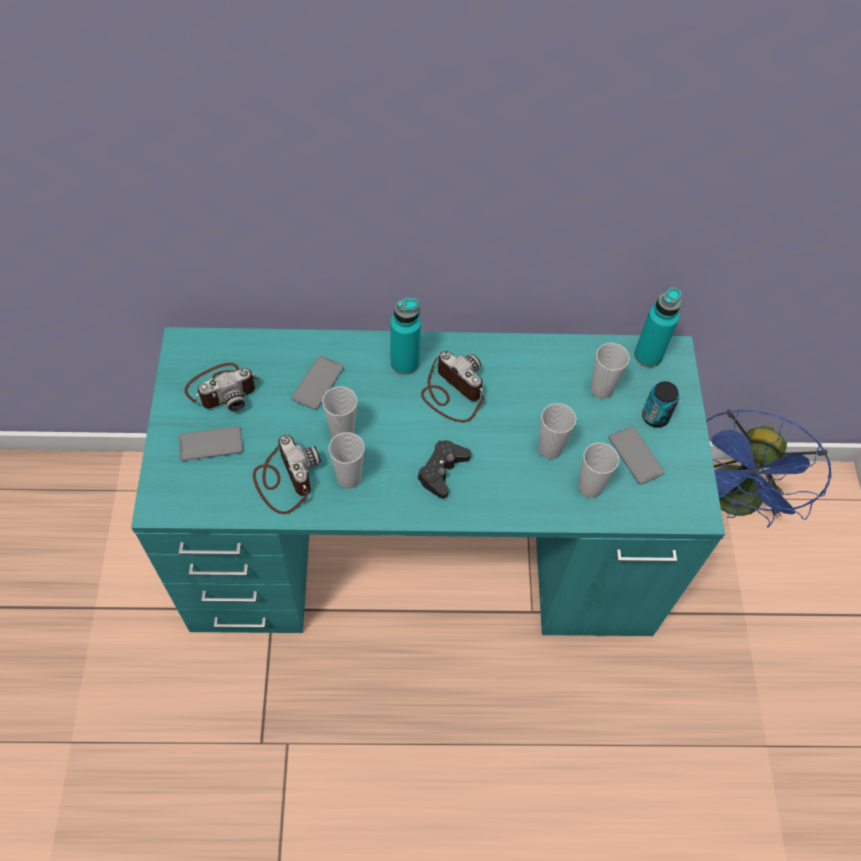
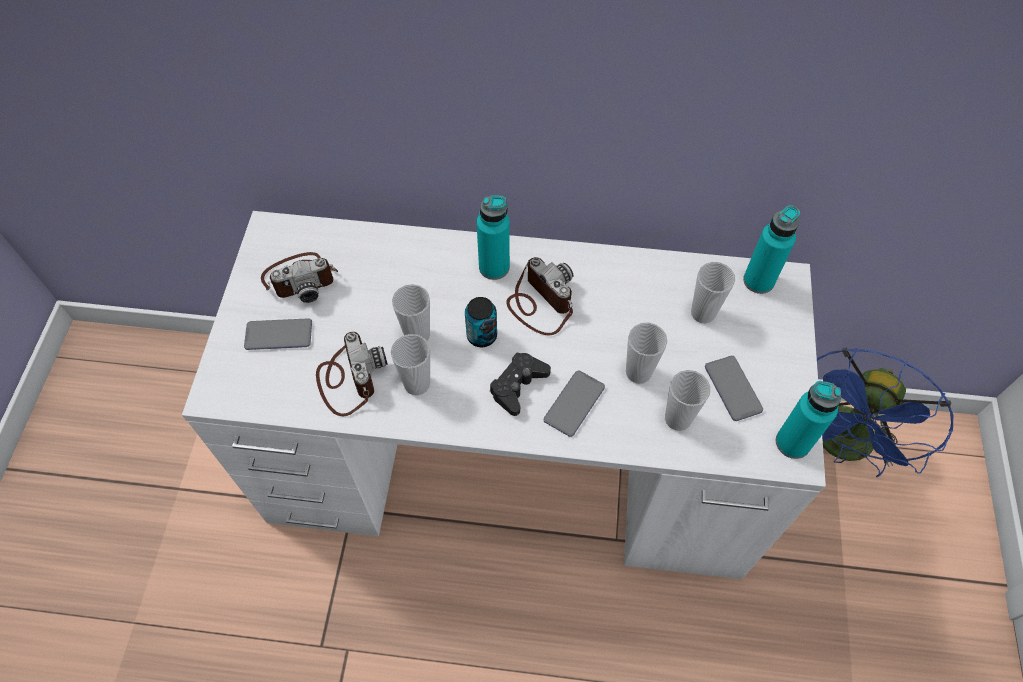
camera: 10 degrees right, 0 degrees up
turquoise desk [131,327,725,636] -> white desk [182,211,826,579]
phone [291,356,344,410] -> phone moved to [543,371,605,437]
can [642,381,679,427] -> can moved to [465,297,497,347]
none -> turquoise bottle [776,381,841,459]

